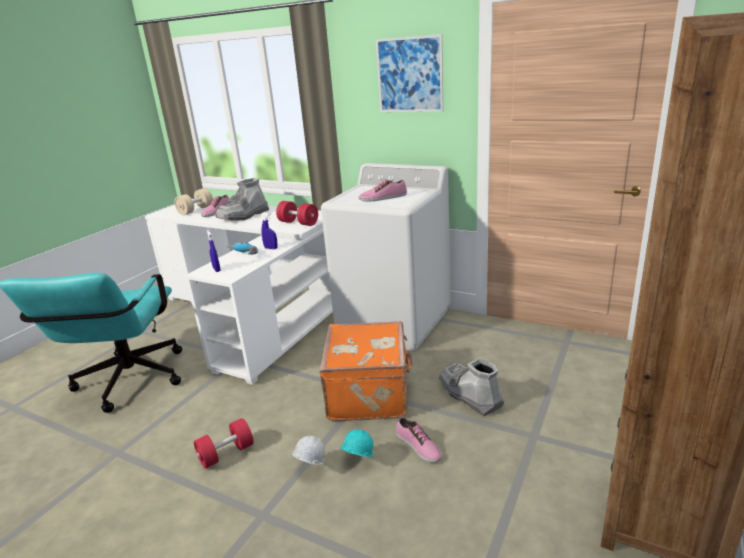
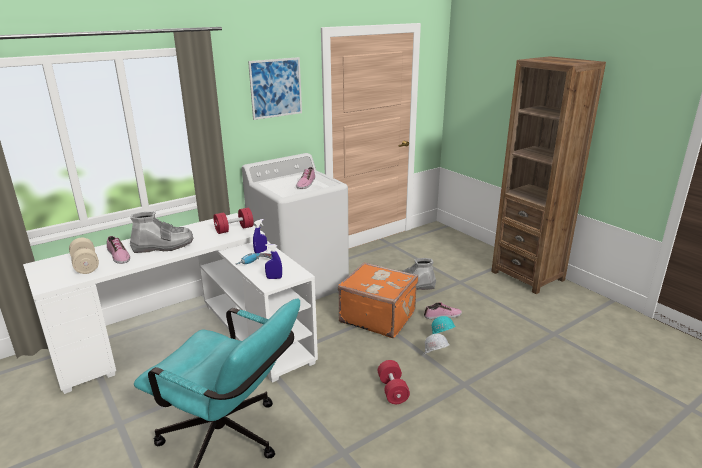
camera: 65 degrees left, 0 degrees up
grey boot [215,178,269,221] -> grey boot turned 75 degrees counterclockwise [130,212,193,253]

